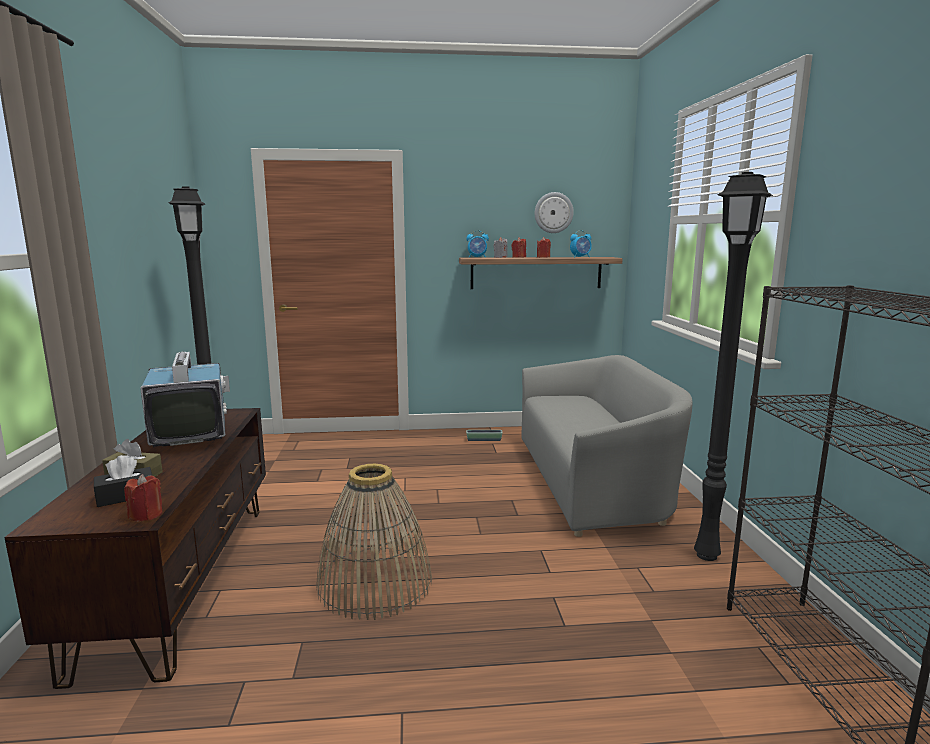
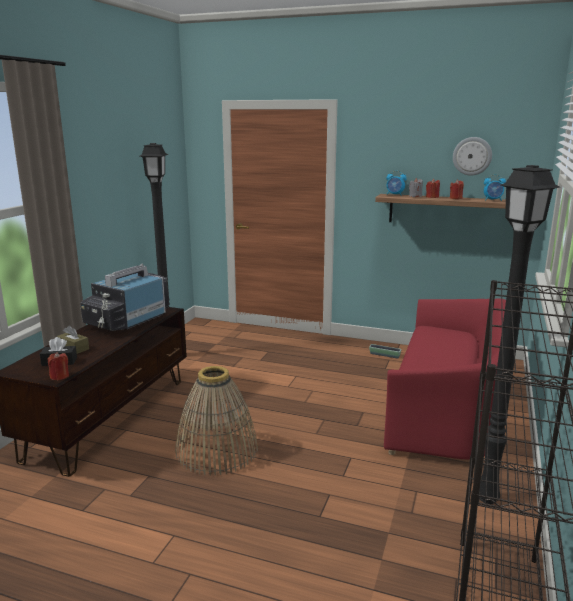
camera: 25 degrees right, 5 degrees up
television [140,351,230,447] -> television turned 150 degrees counterclockwise [80,264,169,331]
grey sofa [521,355,692,537] -> red sofa [384,299,506,459]

